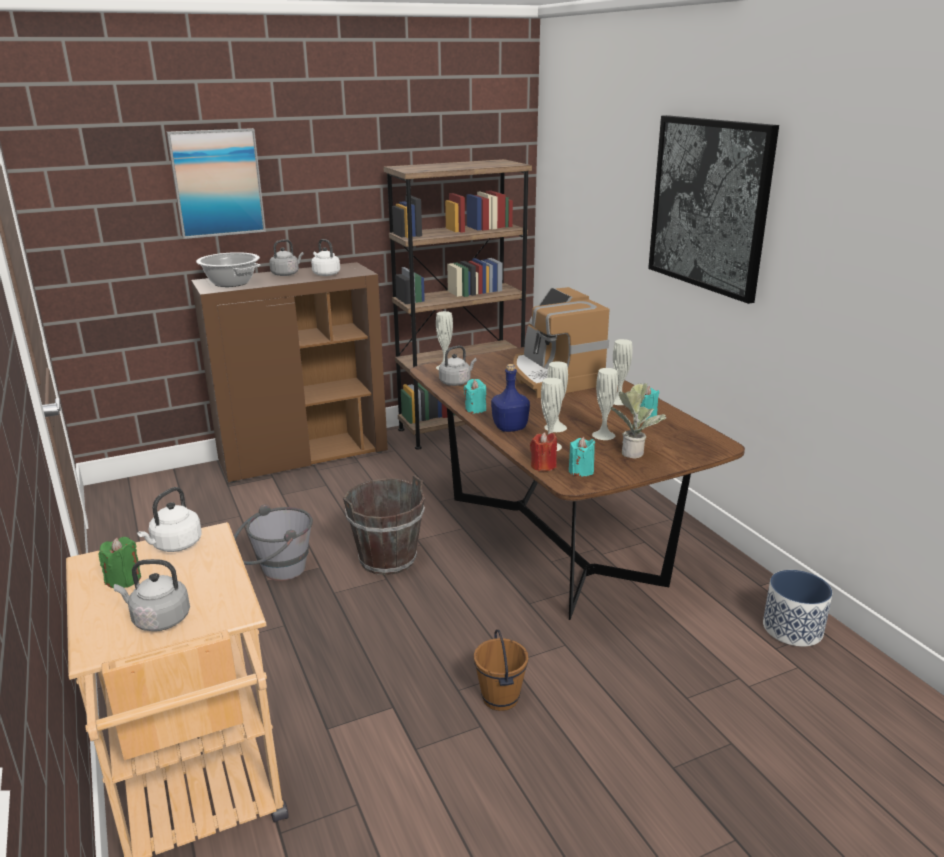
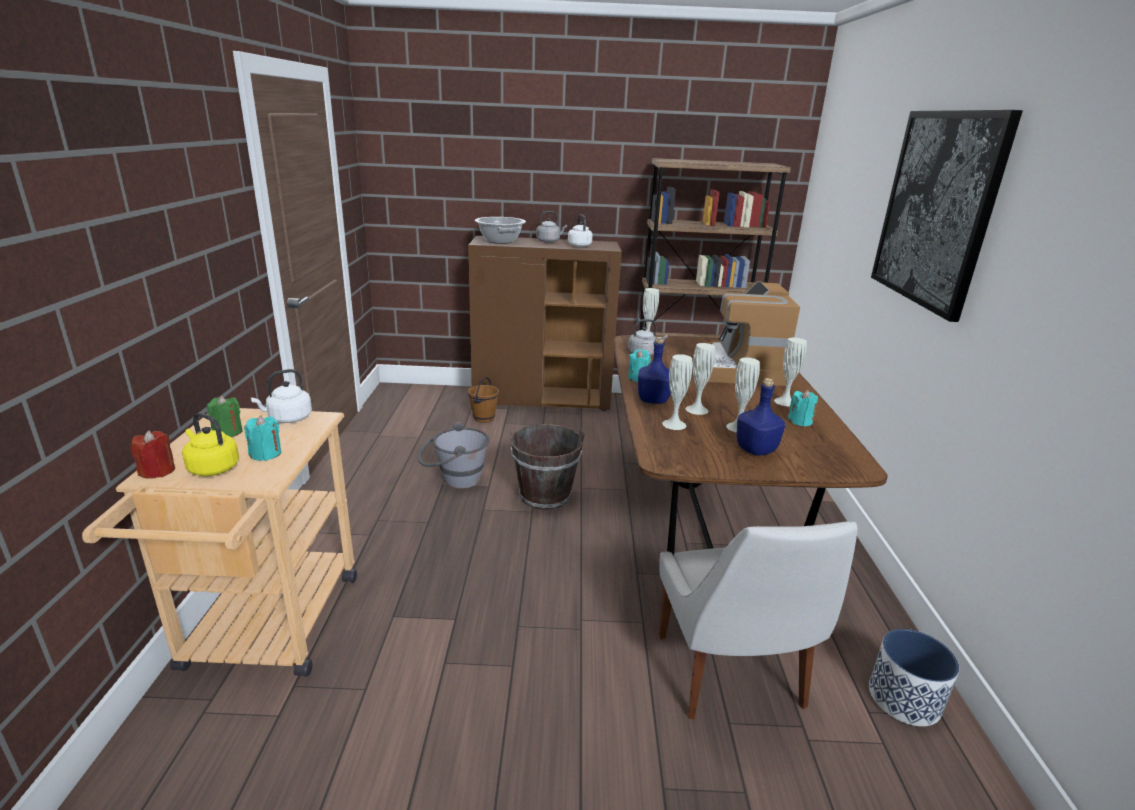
camera: 25 degrees right, 0 degrees up
grey kettle [114,559,190,631] -> yellow kettle [182,413,239,476]
picture [167,128,266,239] -> none
brown bucket [474,629,528,711] -> brown bucket moved to [468,377,499,423]
red candle [530,432,557,471] -> red candle moved to [131,430,175,479]
turquoise candle [569,437,595,477] -> turquoise candle moved to [244,415,281,461]
potted plant [610,383,666,458] -> blue bottle [737,378,785,456]
none -> white chair [659,521,858,719]

